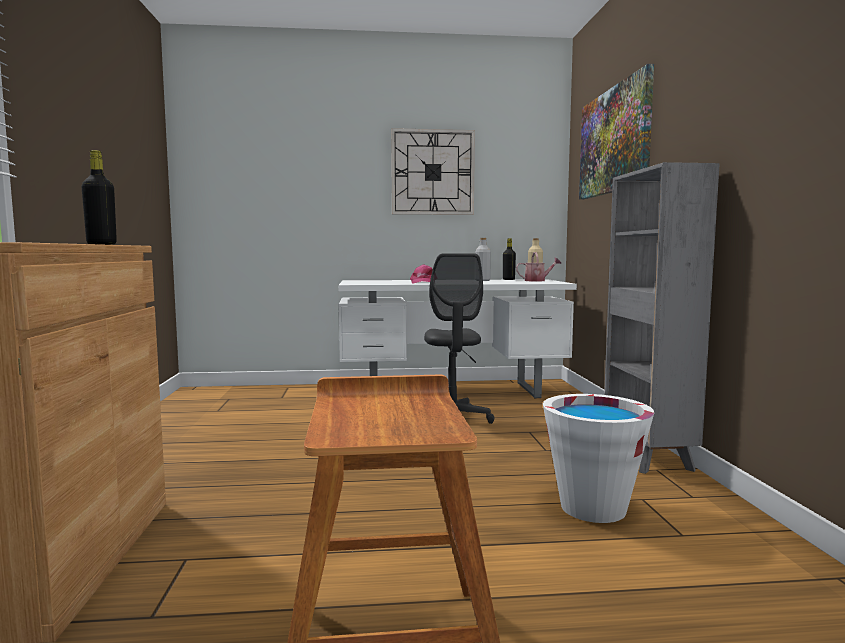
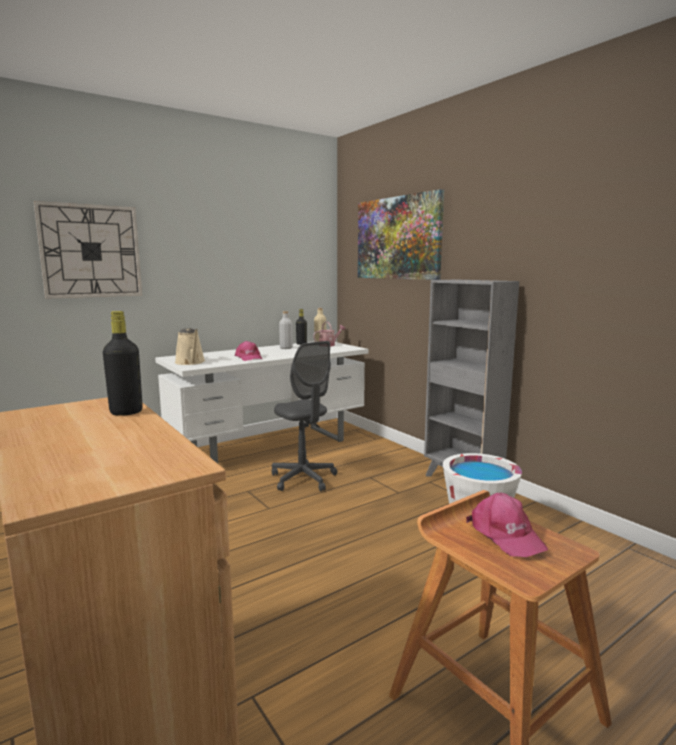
camera: 30 degrees left, 5 degrees up
wall clock [391,128,475,215] -> wall clock moved to [34,201,142,299]
none -> beige watering can [175,328,205,365]
none -> pink cap [466,493,548,557]

